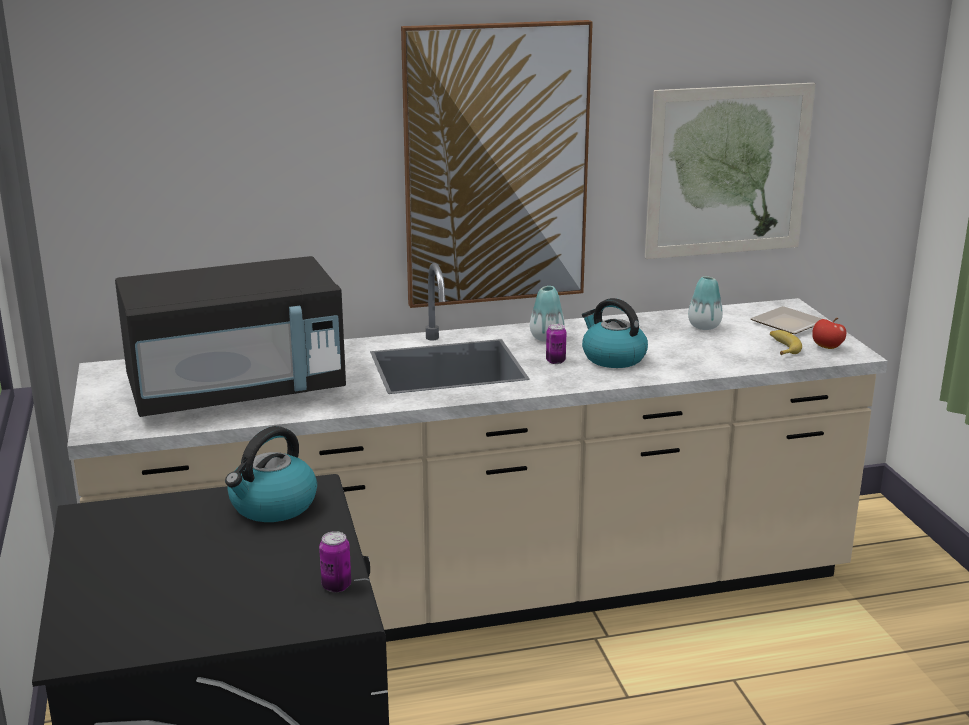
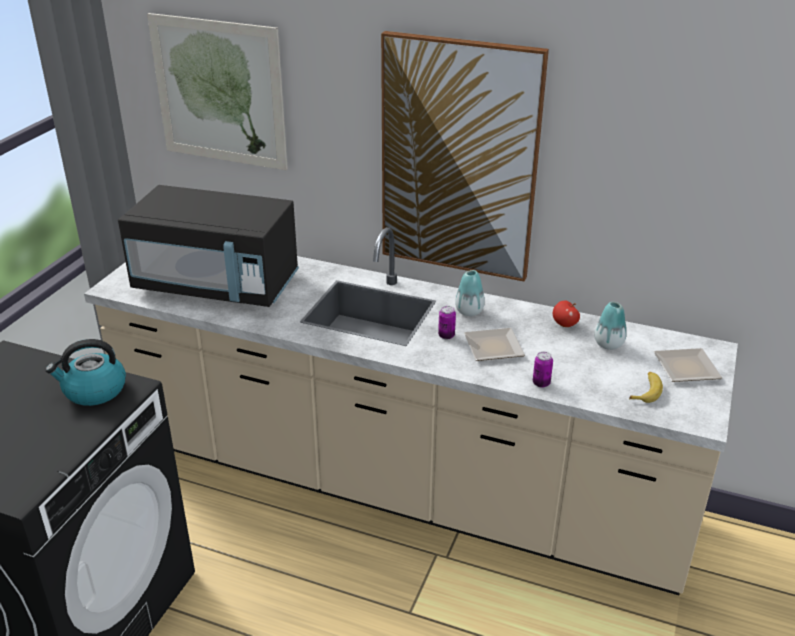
camera: 35 degrees right, 10 degrees up
can [319,531,351,592] -> can moved to [533,352,553,388]
kettle [582,298,648,368] -> plate [464,328,525,361]
picture [645,83,816,259] -> picture moved to [147,13,288,170]
apple [812,318,846,349] -> apple moved to [553,300,580,327]

